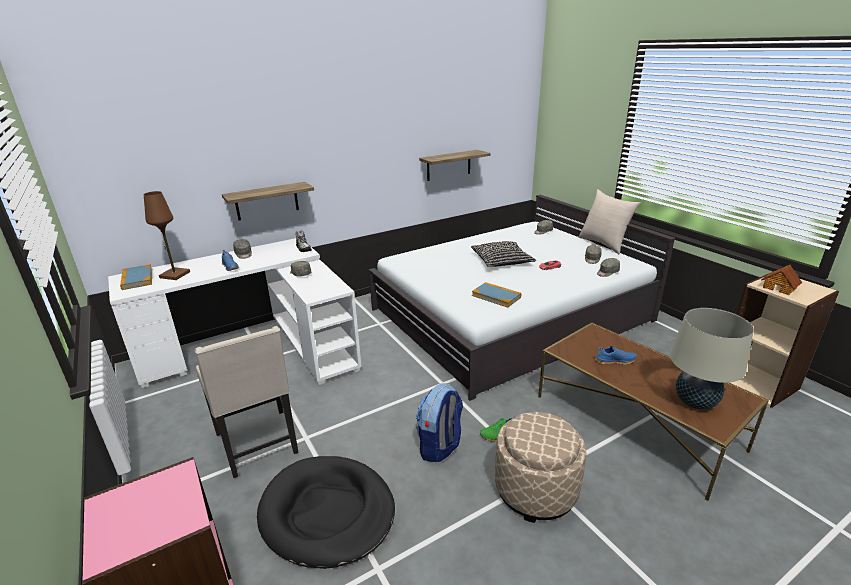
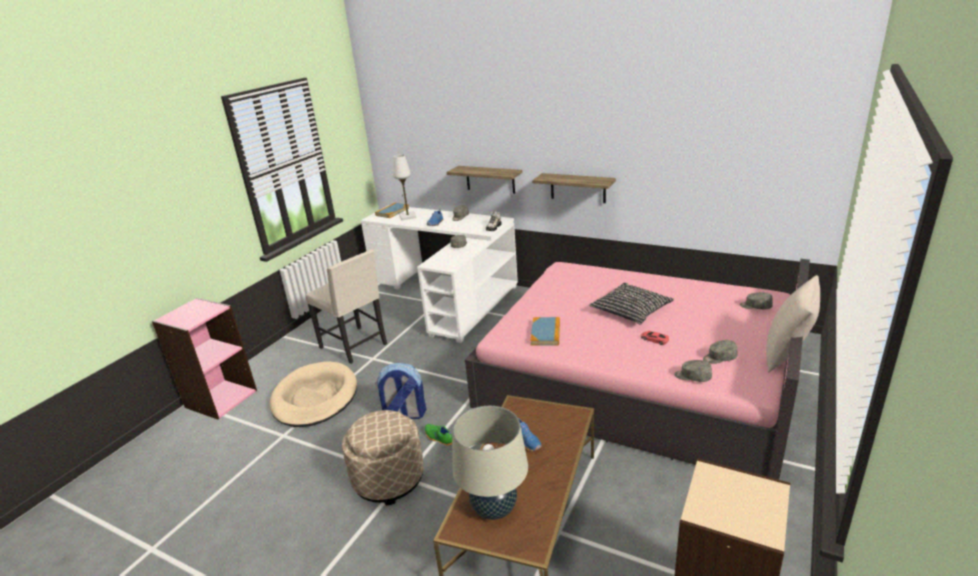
camera: 60 degrees right, 0 degrees up
brown table lamp [144,191,190,280] -> white table lamp [393,154,417,220]
beige chair [194,326,299,478] -> beige chair turned 75 degrees counterclockwise [305,249,387,364]
black dog bed [257,456,395,569] -> beige dog bed [270,361,357,427]
white bed [369,195,676,401] -> pink bed [465,259,810,480]
shelf [419,150,491,181] -> shelf moved to [532,173,616,203]
toy house [761,265,802,295] -> none

